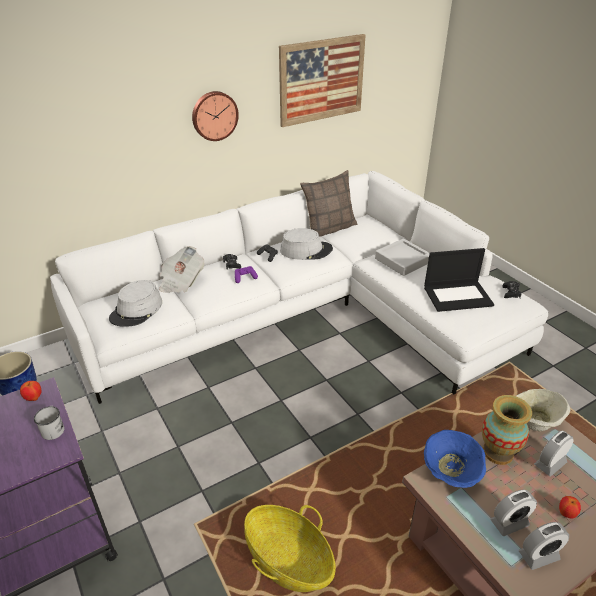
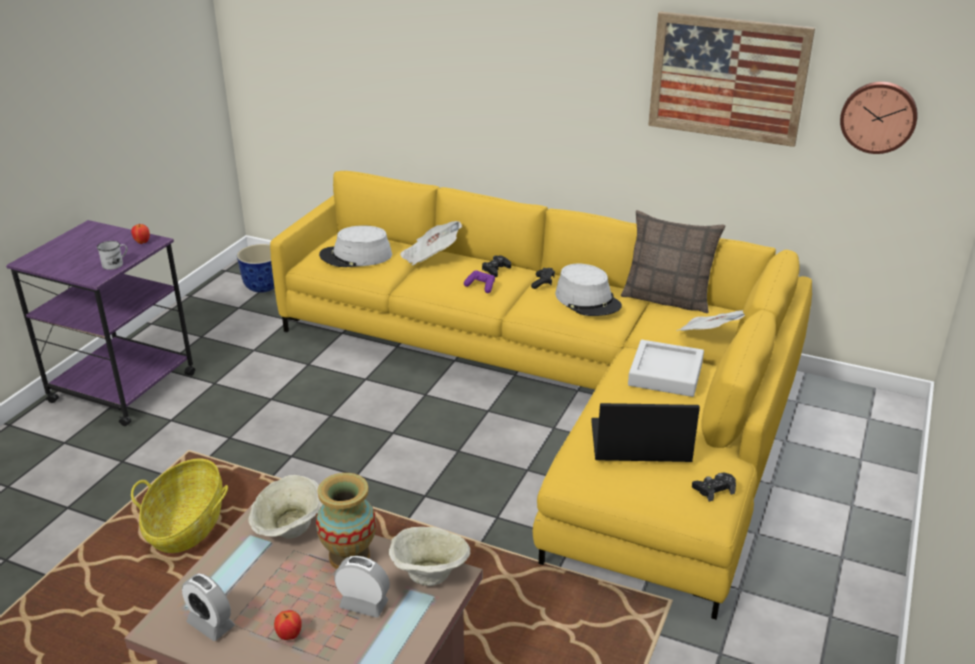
camera: 55 degrees right, 5 degrees down
white sofa [50,171,548,404] -> yellow sofa [270,171,812,620]
wall clock [192,91,239,141] -> wall clock moved to [840,82,918,154]
laptop [424,248,494,312] -> laptop turned 135 degrees clockwise [591,403,700,462]
blue bowl [424,430,486,488] -> beige bowl [248,475,323,539]
alarm clock [490,490,537,536] -> none
none -> newspaper [676,310,745,331]

